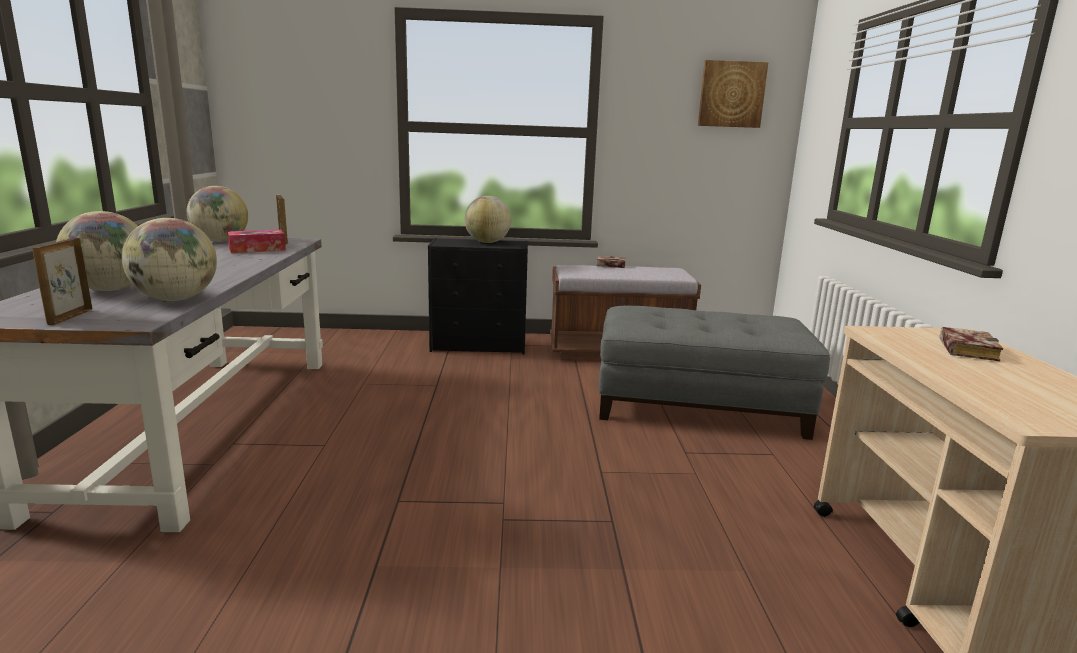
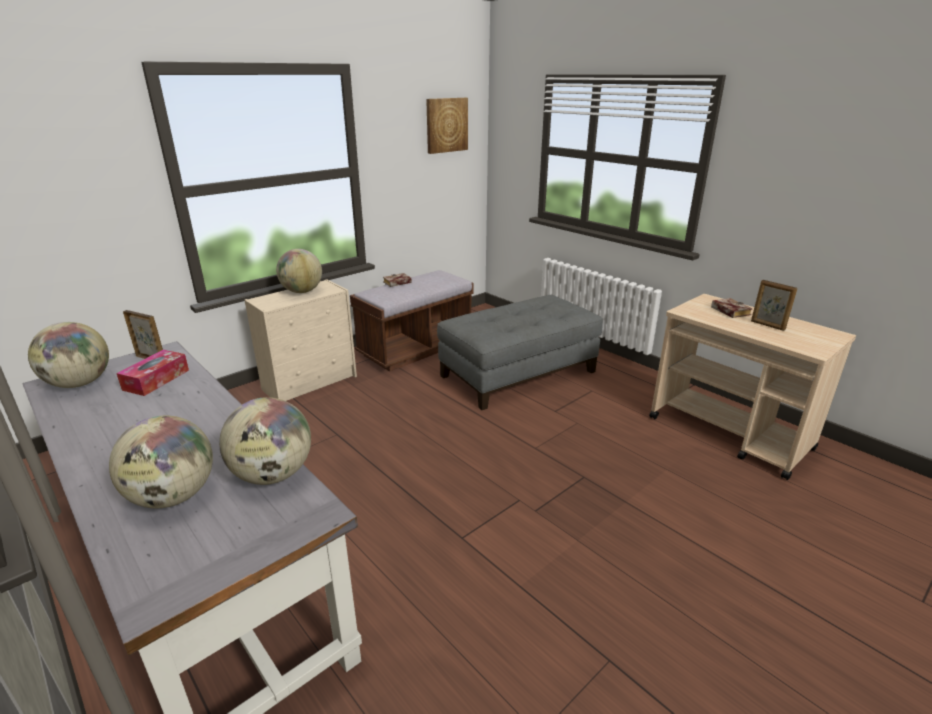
camera: 40 degrees left, 10 degrees up
picture frame [32,238,93,325] -> picture frame moved to [751,280,798,331]
black dresser [428,238,528,354] -> beige dresser [245,279,357,401]

